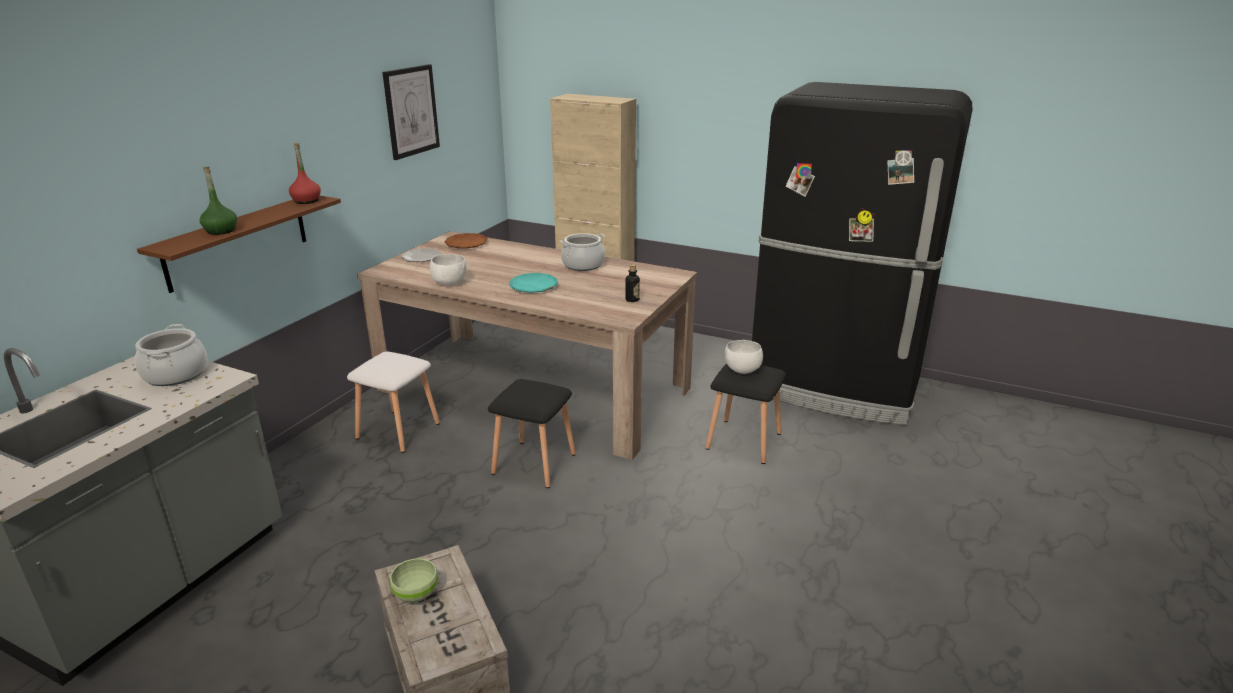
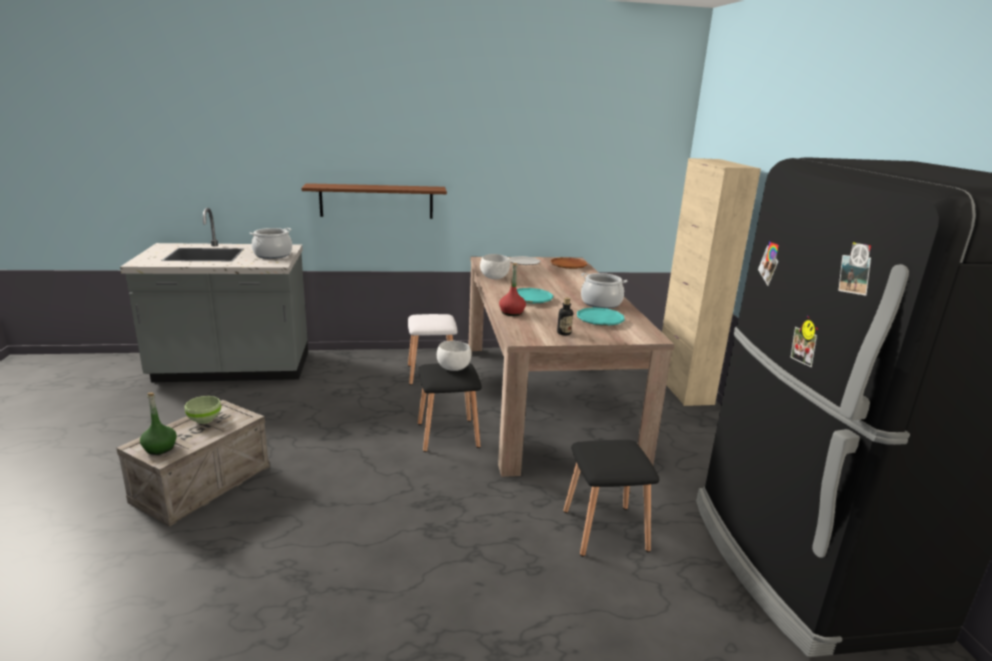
camera: 55 degrees right, 5 degrees down
green bottle [200,167,237,235] -> green bottle moved to [140,392,177,455]
red bottle [289,143,321,204] -> red bottle moved to [499,263,526,316]
picture [382,64,440,160] -> none
white bowl [725,340,763,374] -> white bowl moved to [437,340,471,371]
none -> turquoise plate [577,307,625,326]

